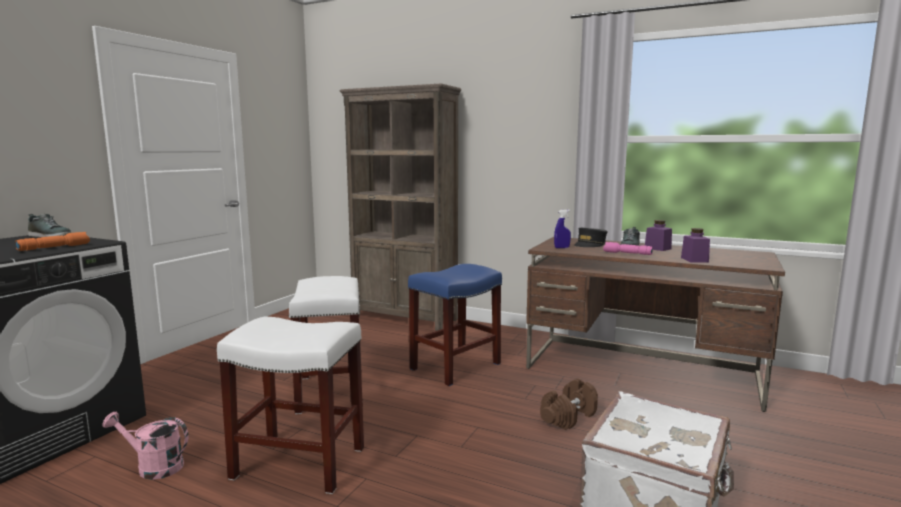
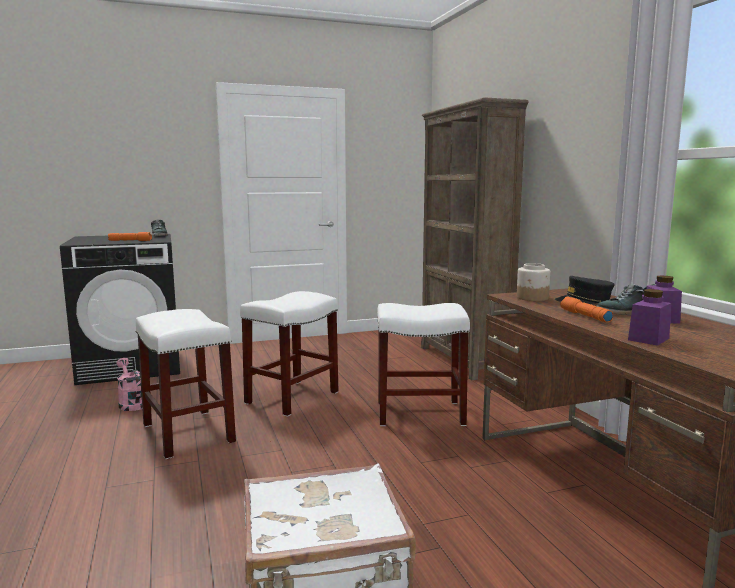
camera: 45 degrees right, 0 degrees up
blue stool [408,264,502,386] -> white stool [377,303,470,426]
brown dumbbell [540,379,598,430] -> none
blue spray bottle [554,210,571,248] -> jar [517,263,550,301]
pink flashlight [603,242,653,255] -> orange flashlight [560,297,613,322]

